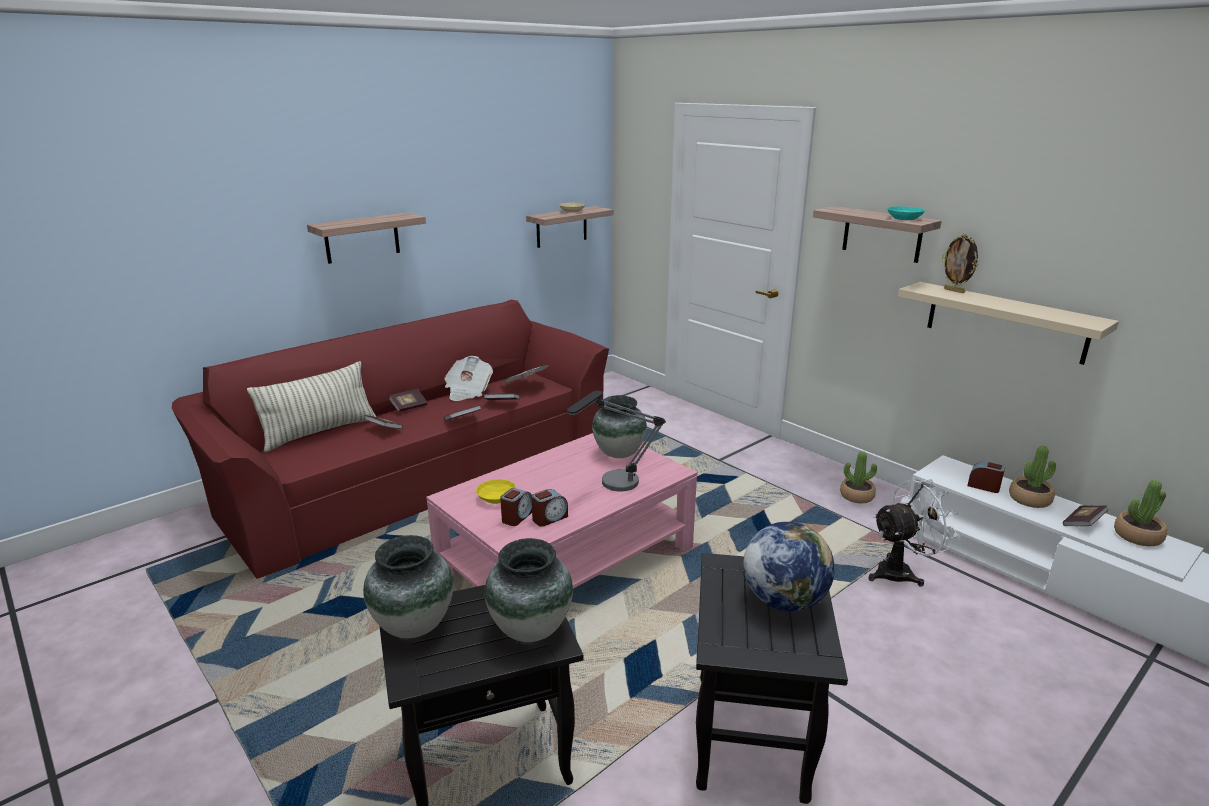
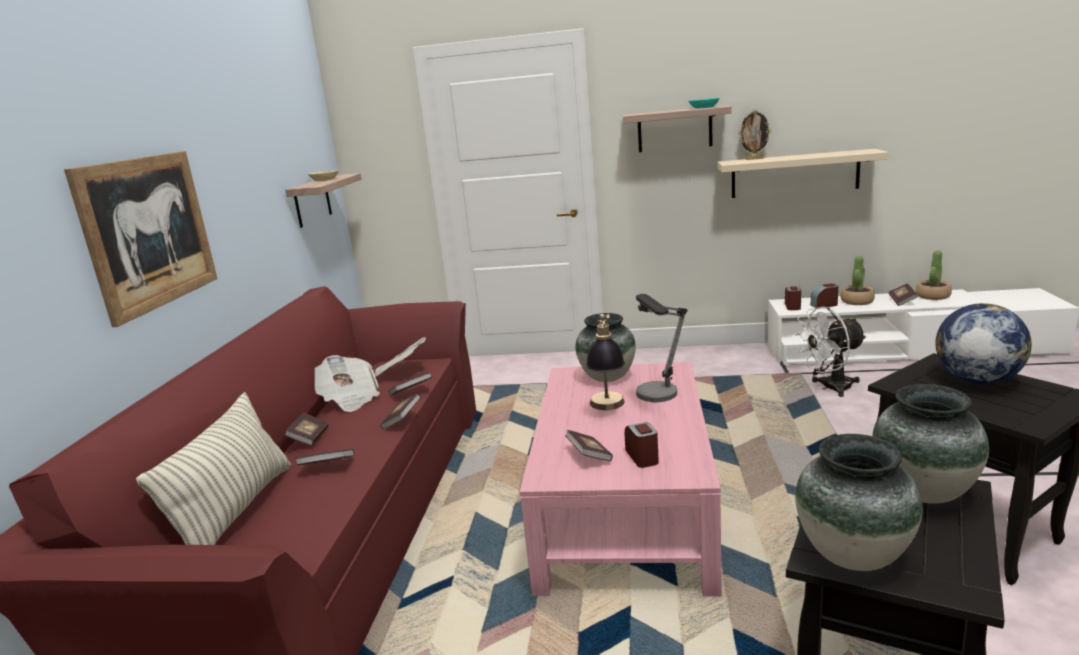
camera: 40 degrees left, 5 degrees down
shelf [307,212,426,264] -> picture [64,151,218,327]
yellow bowl [476,479,516,504] -> book [565,430,613,462]
alarm clock [531,489,568,527] -> alarm clock moved to [785,286,801,310]
potted plant [840,451,877,503] -> none
white fan [868,479,958,587] -> white fan turned 135 degrees counterclockwise [794,306,867,397]
none -> table lamp [586,314,625,410]

